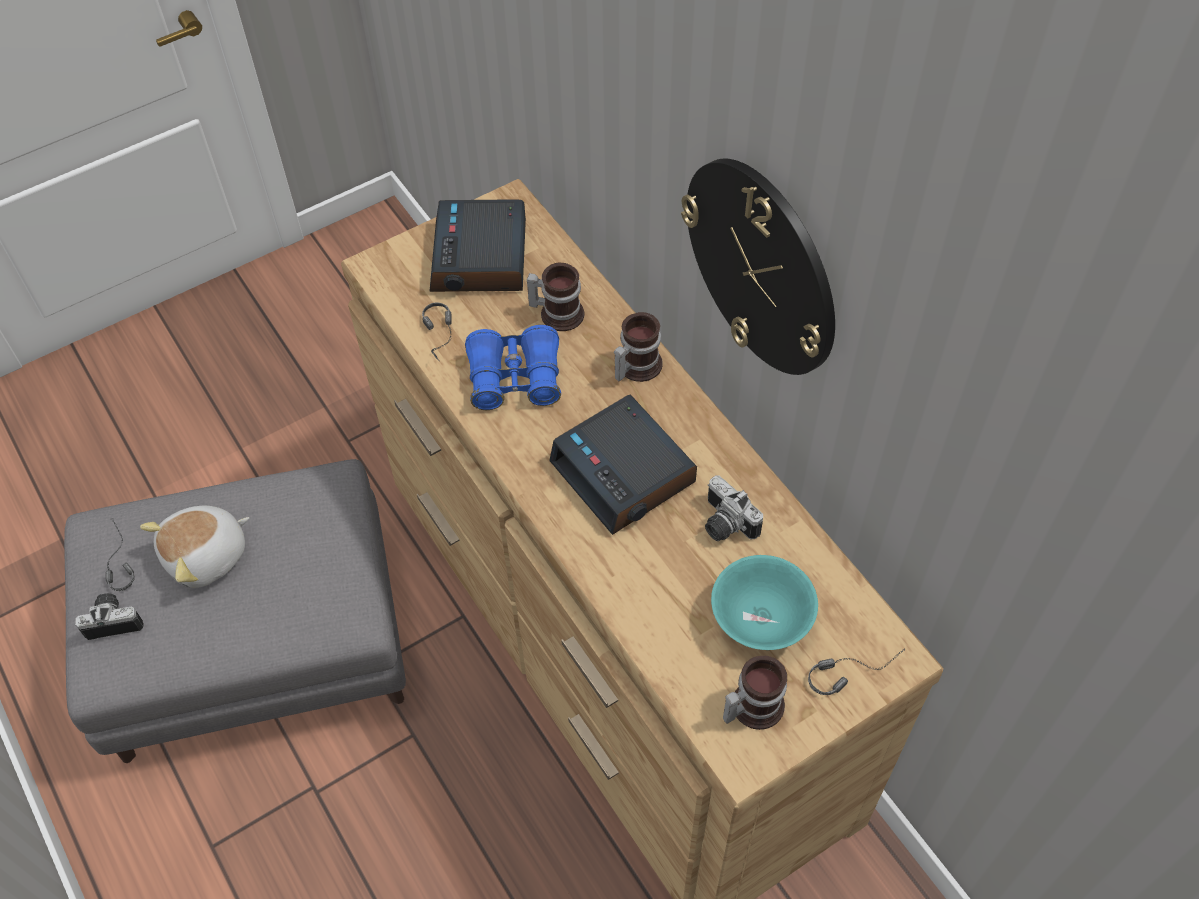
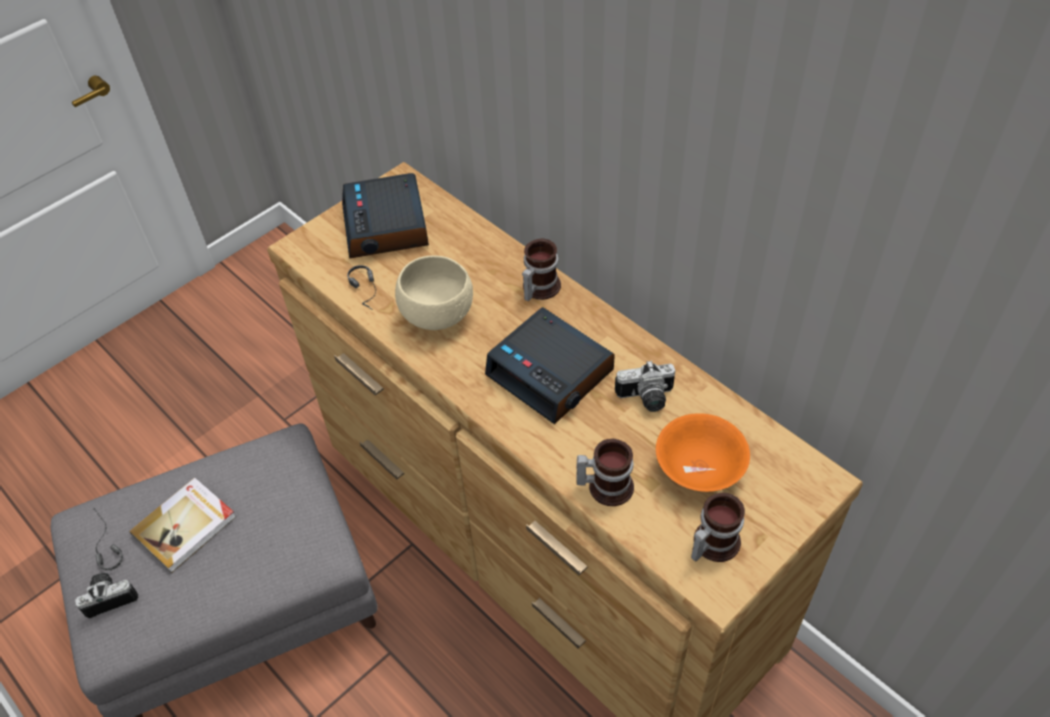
camera: 10 degrees left, 5 degrees down
plush toy [140,506,249,588] -> book [129,477,236,573]
blue binoculars [465,325,561,410] -> beige bowl [395,255,473,330]
mug [527,263,584,331] -> mug moved to [577,439,634,506]
wall clock [681,159,835,375] -> none
camera [705,475,763,541] -> camera turned 45 degrees counterclockwise [615,360,675,412]
turquoise bowl [711,555,818,650] -> orange bowl [656,413,750,492]
headphones [808,647,905,695] -> none

